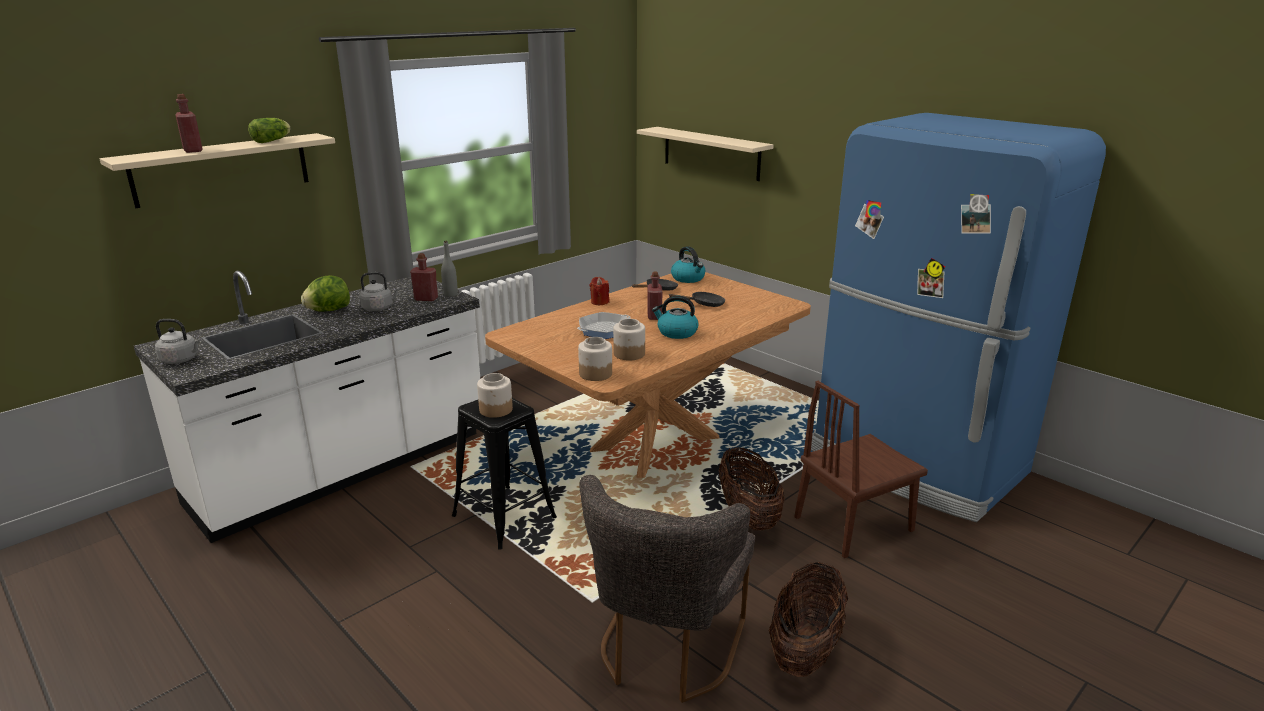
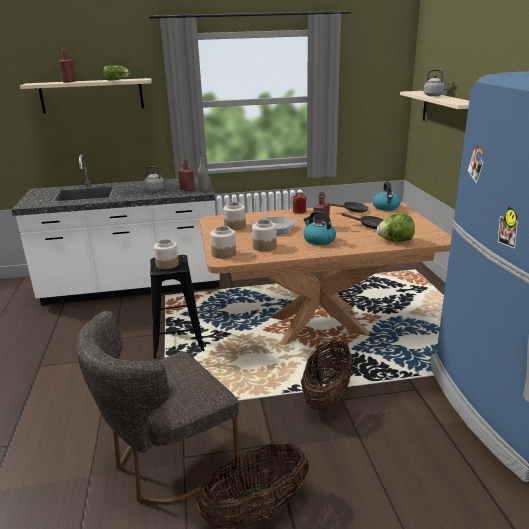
camera: 35 degrees right, 0 degrees up
grey kettle [155,319,201,364] -> grey kettle moved to [423,69,450,96]
lettuce [301,275,350,312] -> lettuce moved to [377,213,415,242]
brown chair [794,381,928,558] -> none
none -> jar [223,202,246,230]

